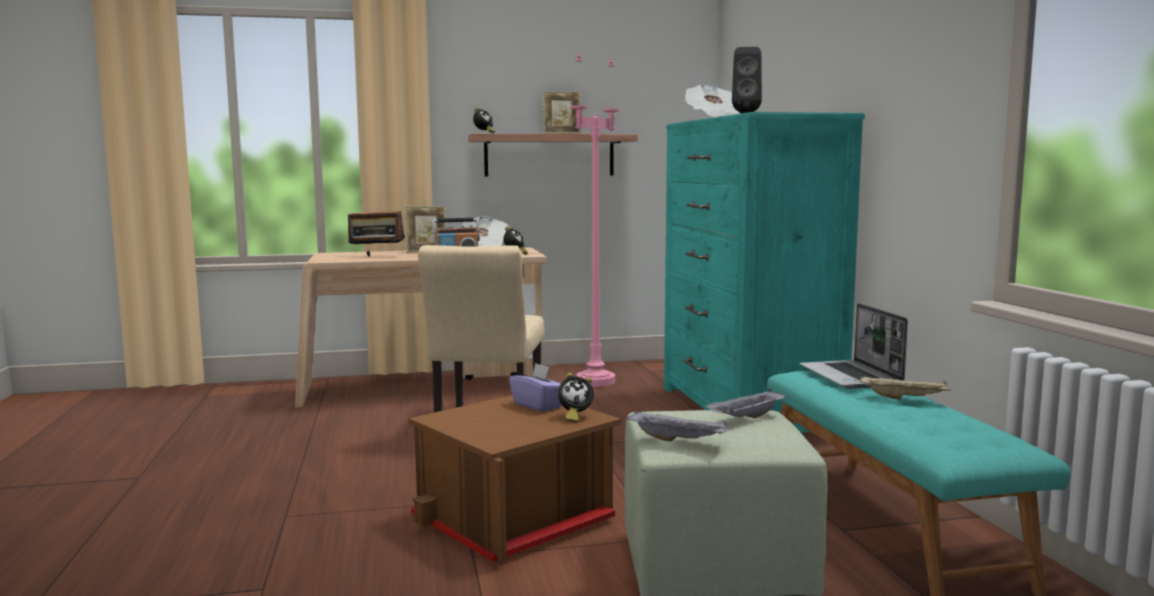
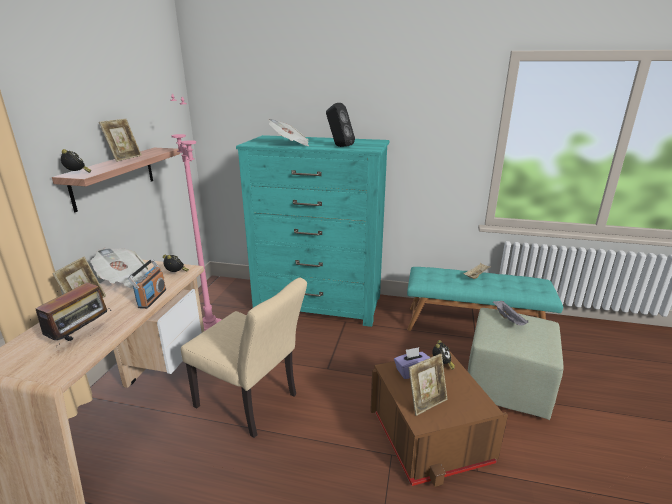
camera: 65 degrees left, 15 degrees up
grey tray [627,411,728,442] -> none
laptop [799,303,908,389] -> none
none -> picture frame [408,354,448,416]

